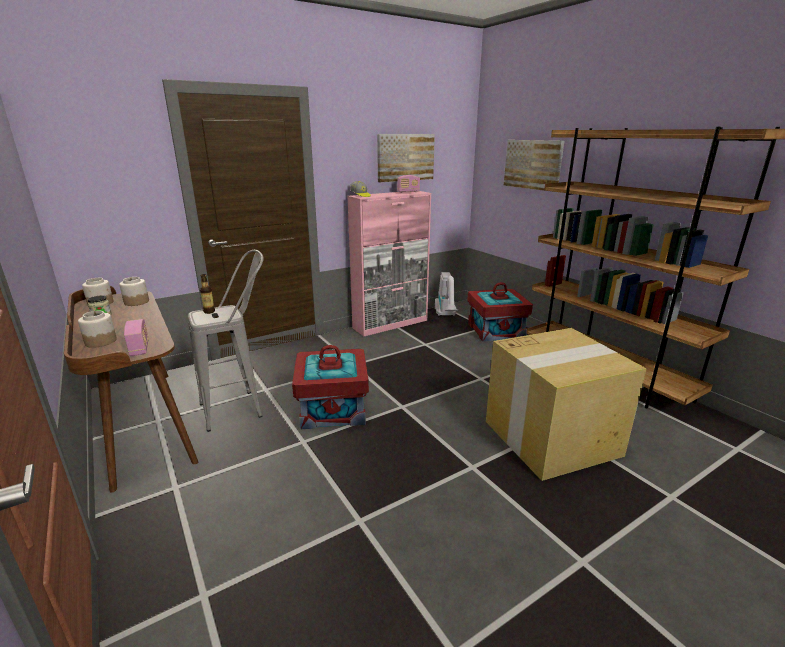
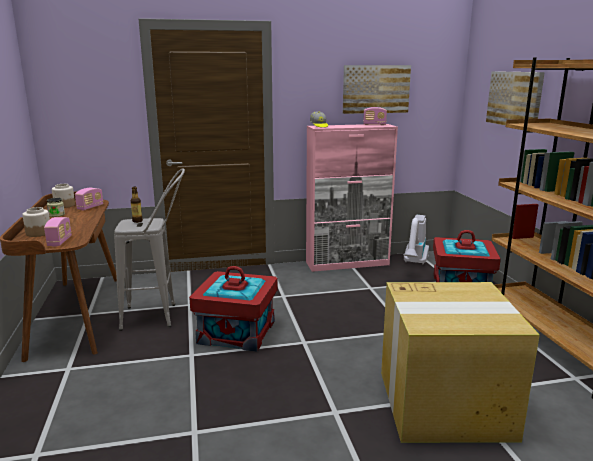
camera: 20 degrees right, 5 degrees down
jar [119,277,149,306] -> radio [75,188,103,210]

